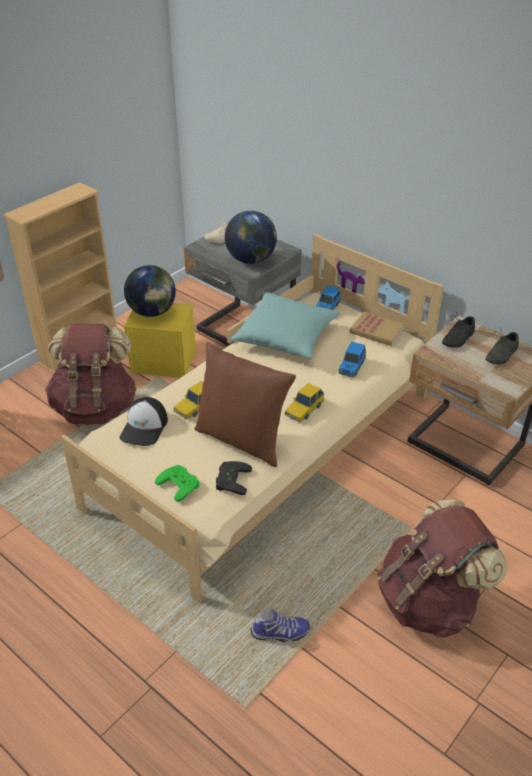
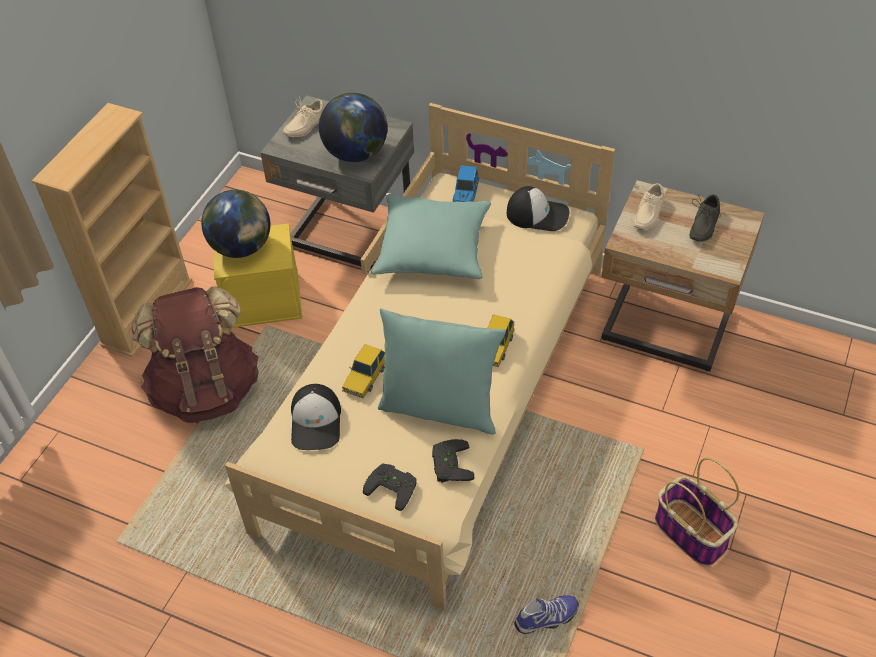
camera: 15 degrees left, 10 degrees up
green game controller [155,465,199,502] -> black game controller [363,463,417,511]
brown pillow [194,342,296,467] -> turquoise pillow [378,308,506,435]
toy car [339,342,366,377] -> none
book [350,312,405,346] -> cap [507,186,569,231]
brown backpack [377,500,508,638] -> basket [655,457,739,567]
black shoe [442,312,475,348] -> beige shoe [633,183,664,230]

